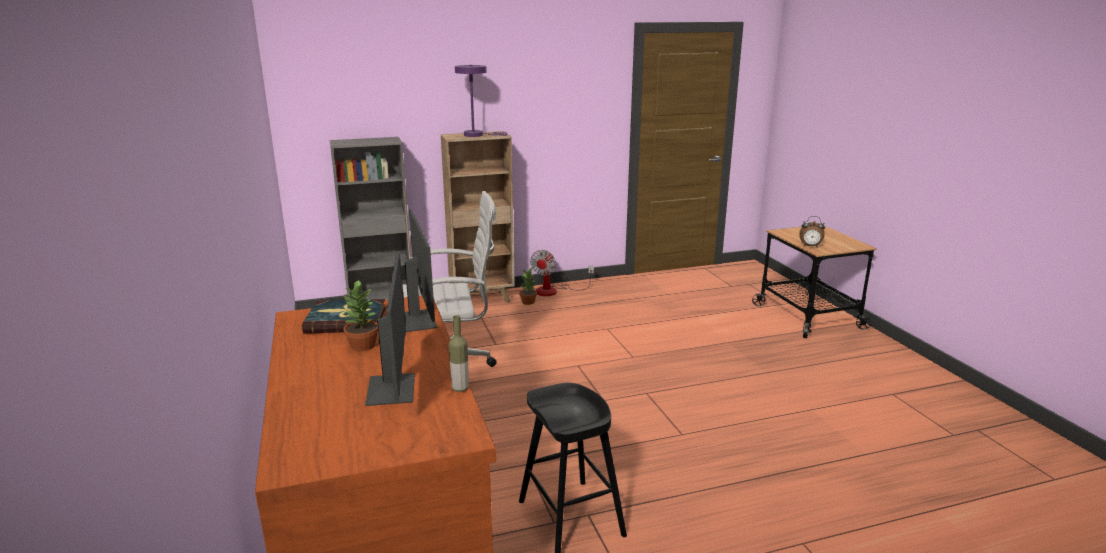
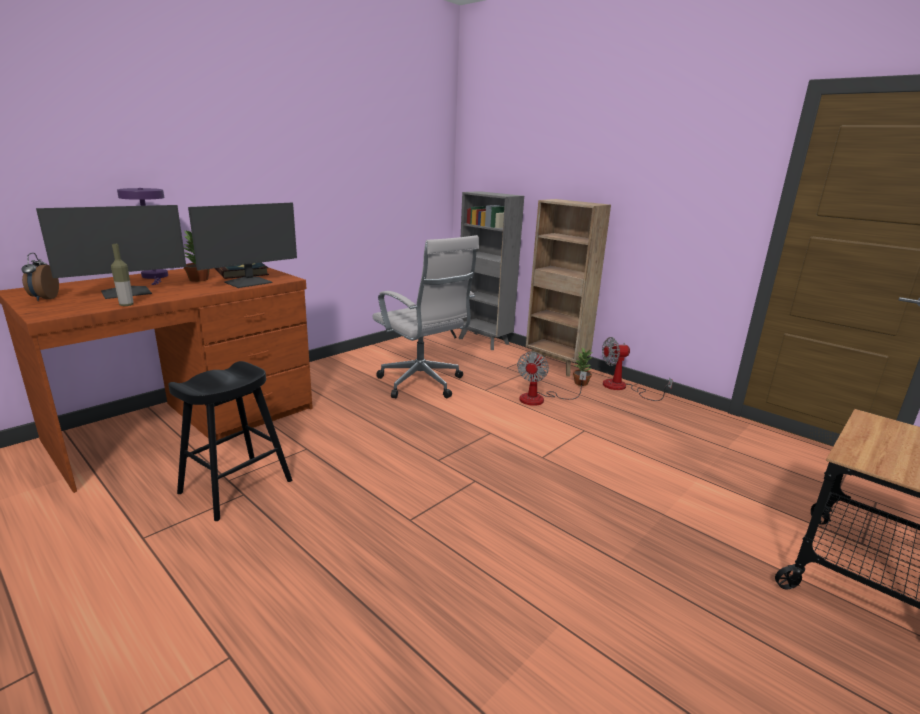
camera: 60 degrees right, 0 degrees up
purple table lamp [455,65,507,137] -> purple table lamp moved to [117,188,168,285]
alarm clock [799,216,825,248] -> alarm clock moved to [21,253,59,301]
none -> fan [517,352,587,406]

